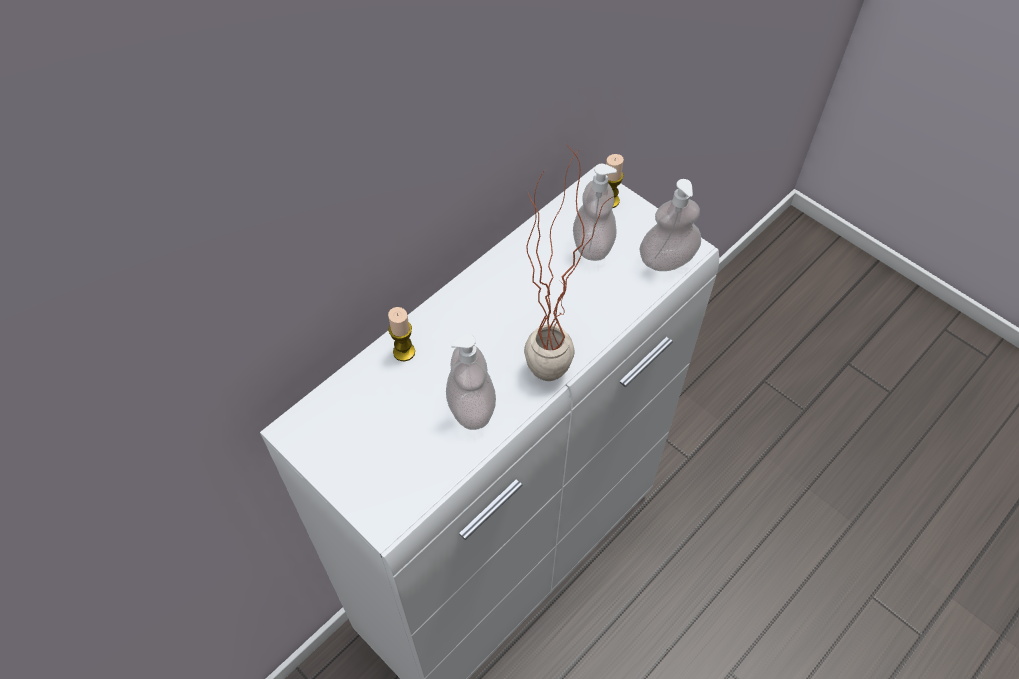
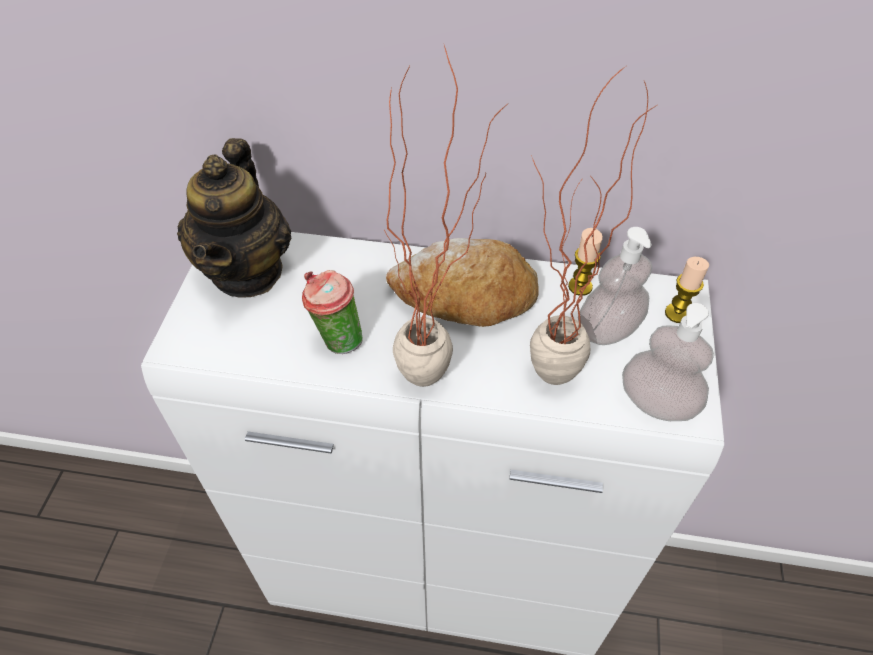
camera: 55 degrees right, 5 degrees down
candle [388,307,415,361] -> candle moved to [568,228,603,296]
soap dispenser [446,334,496,430] -> cup [302,270,363,354]
none -> teapot [177,138,291,298]
none -> bread [386,238,539,327]
none -> potted plant [530,67,659,385]

